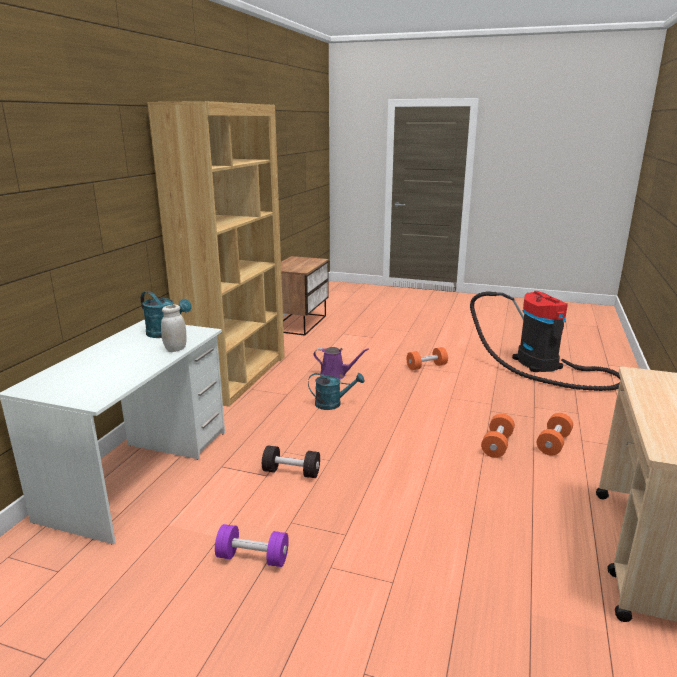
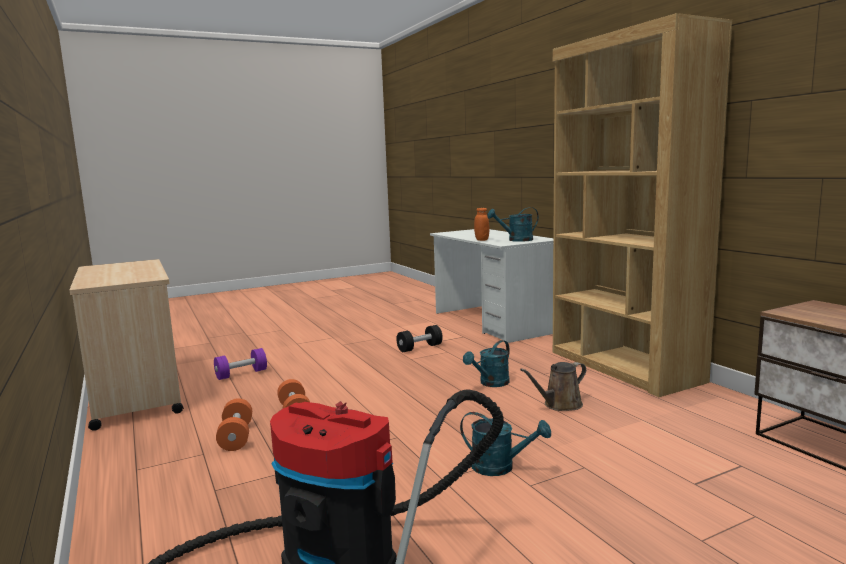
camera: 135 degrees right, 10 degrees down
white jar [161,305,187,352] -> orange jar [474,208,489,241]
purple dumbbell [215,524,289,567] -> purple dumbbell moved to [214,348,267,380]
purple watering can [313,347,369,379] -> brown watering can [520,362,586,411]
orange dumbbell [407,347,448,370] -> turquoise watering can [460,412,551,476]

